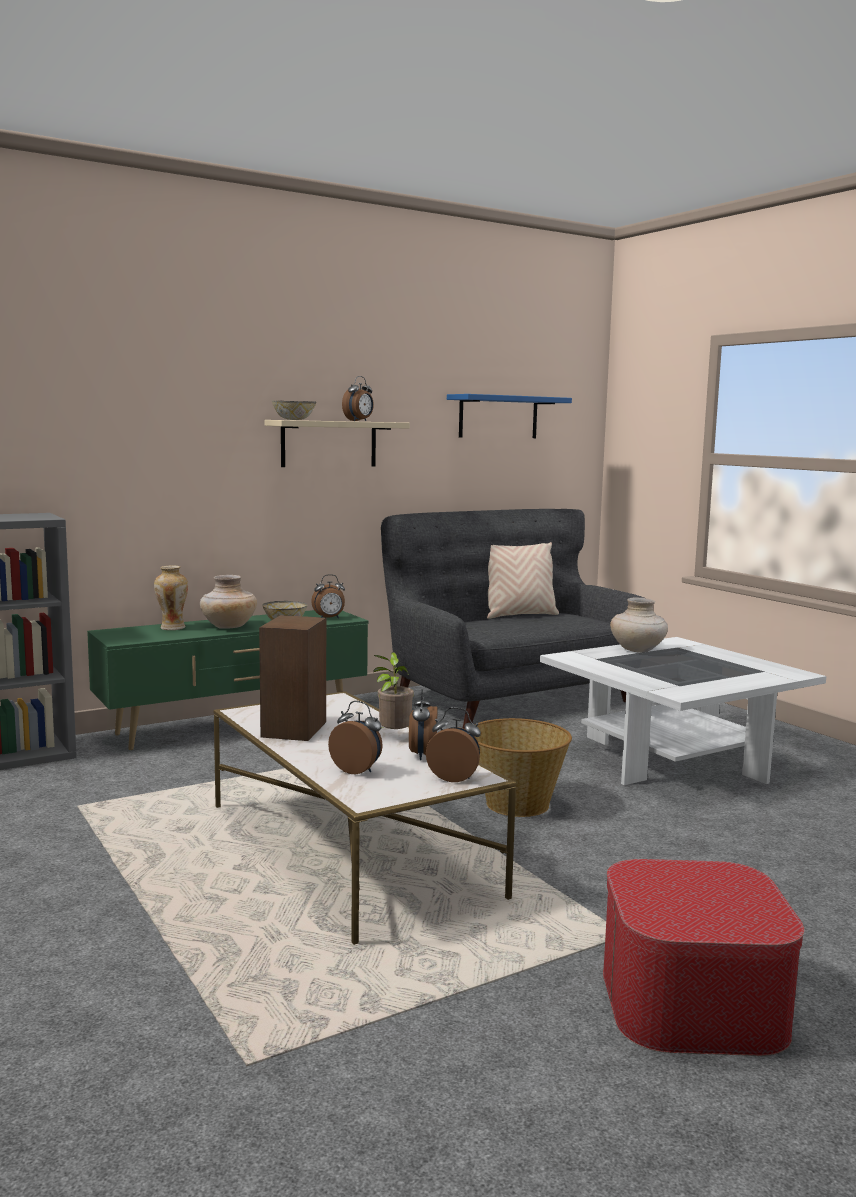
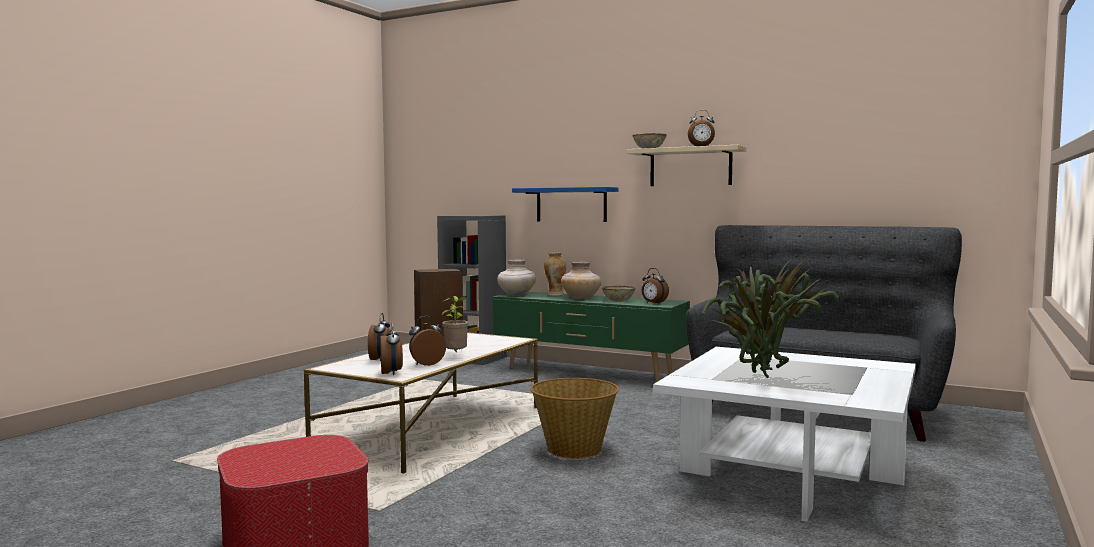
camera: 60 degrees right, 5 degrees down
blue shelf [447,394,572,438] -> blue shelf moved to [512,187,619,222]
beige pillow [487,542,559,619] -> none
beige vase [610,598,668,653] -> beige vase moved to [497,259,536,296]
none -> potted plant [702,259,839,378]

